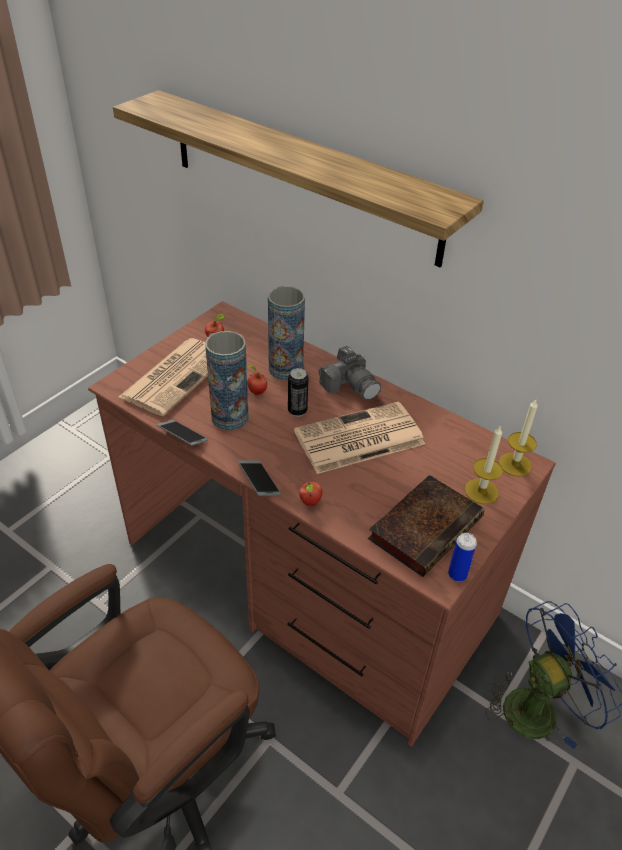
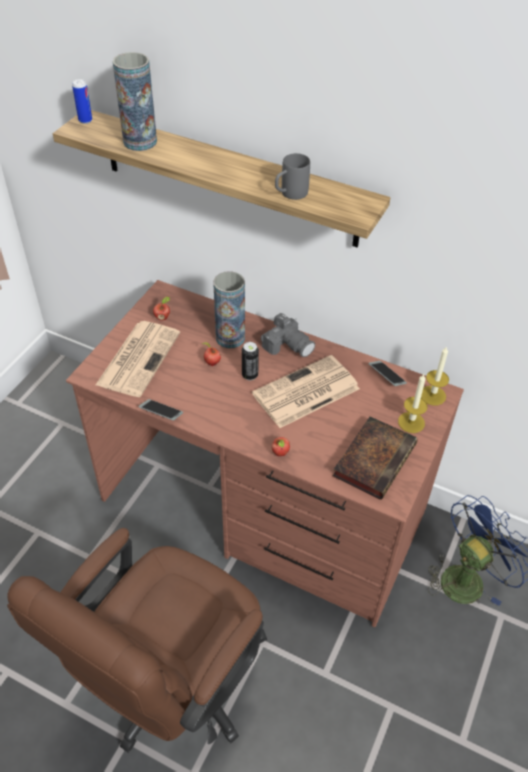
camera: 10 degrees left, 5 degrees up
vase [205,331,249,430] -> vase moved to [113,52,157,151]
phone [238,460,280,496] -> phone moved to [368,361,407,386]
can [448,533,477,582] -> can moved to [72,79,92,124]
none -> grey mug [275,153,310,200]

